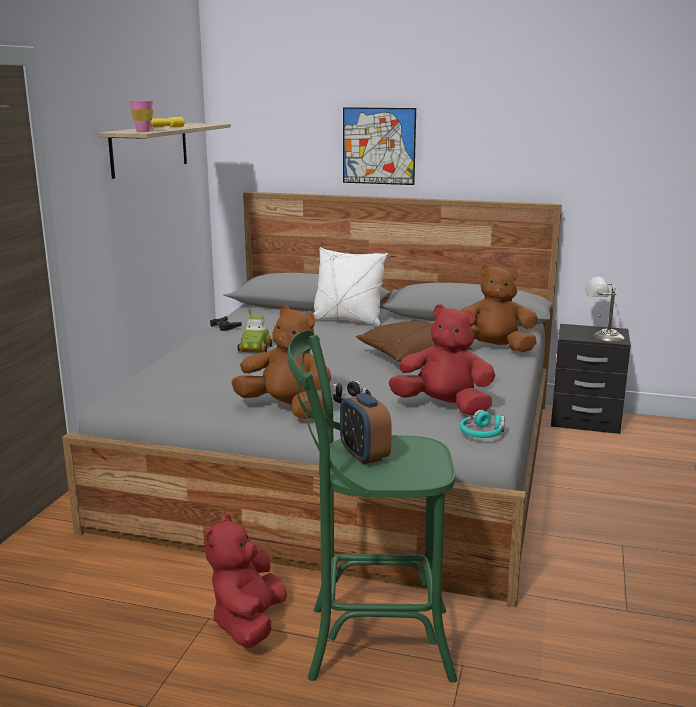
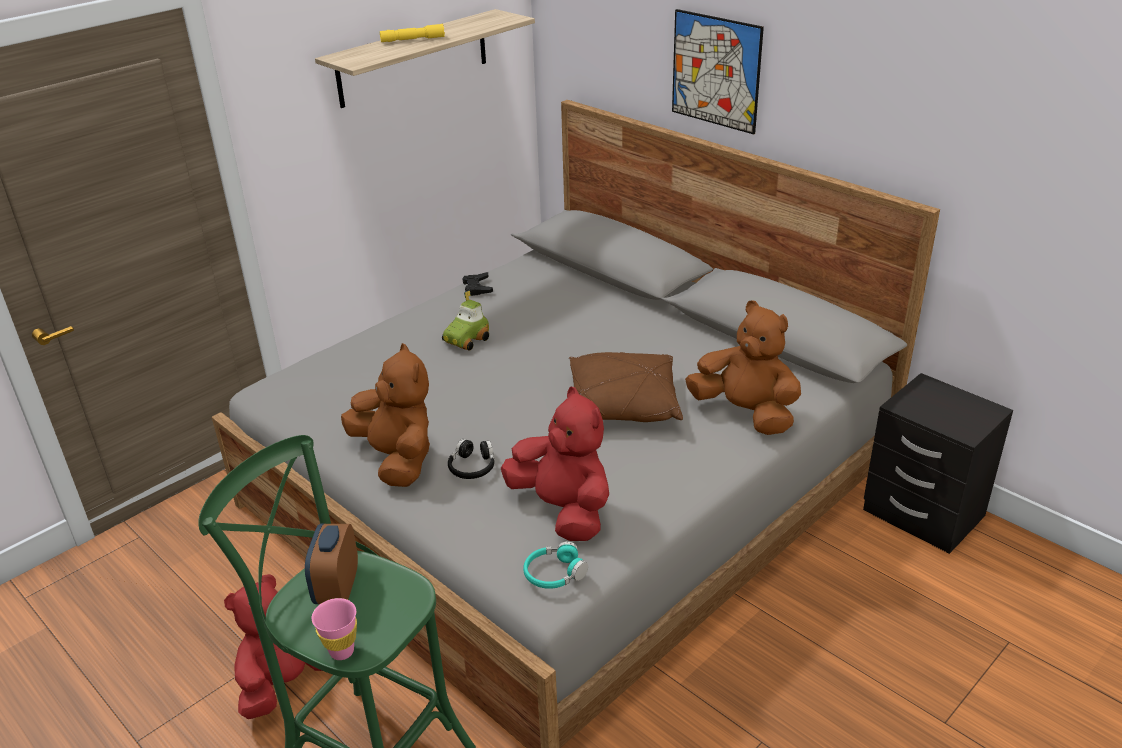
camera: 30 degrees right, 15 degrees up
pink cup [129,101,153,132] -> pink cup moved to [312,598,357,660]
white pillow [314,247,388,326] -> none
white table lamp [585,277,625,341] -> none

